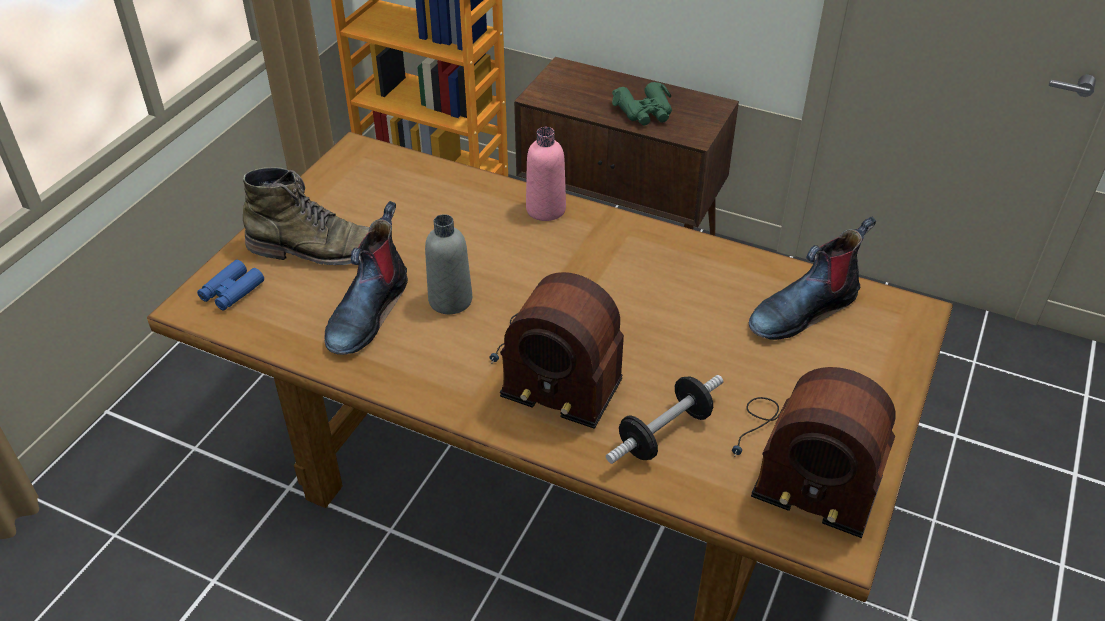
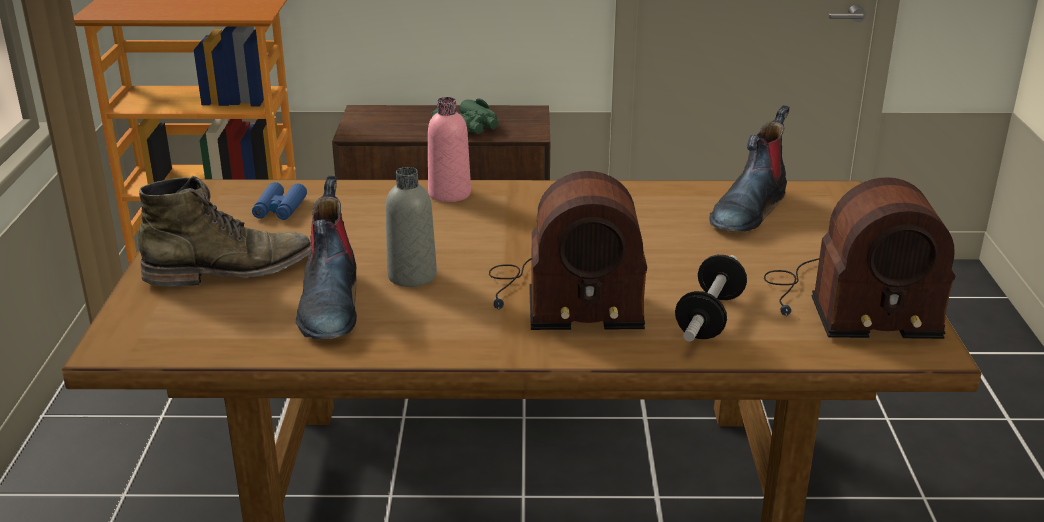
camera: 25 degrees left, 15 degrees down
blue binoculars [197,260,264,310] -> blue binoculars moved to [252,182,307,220]

